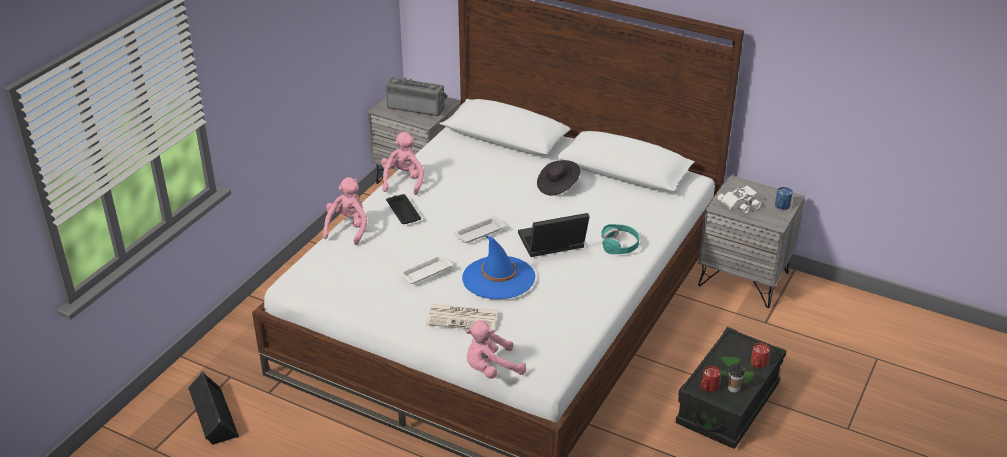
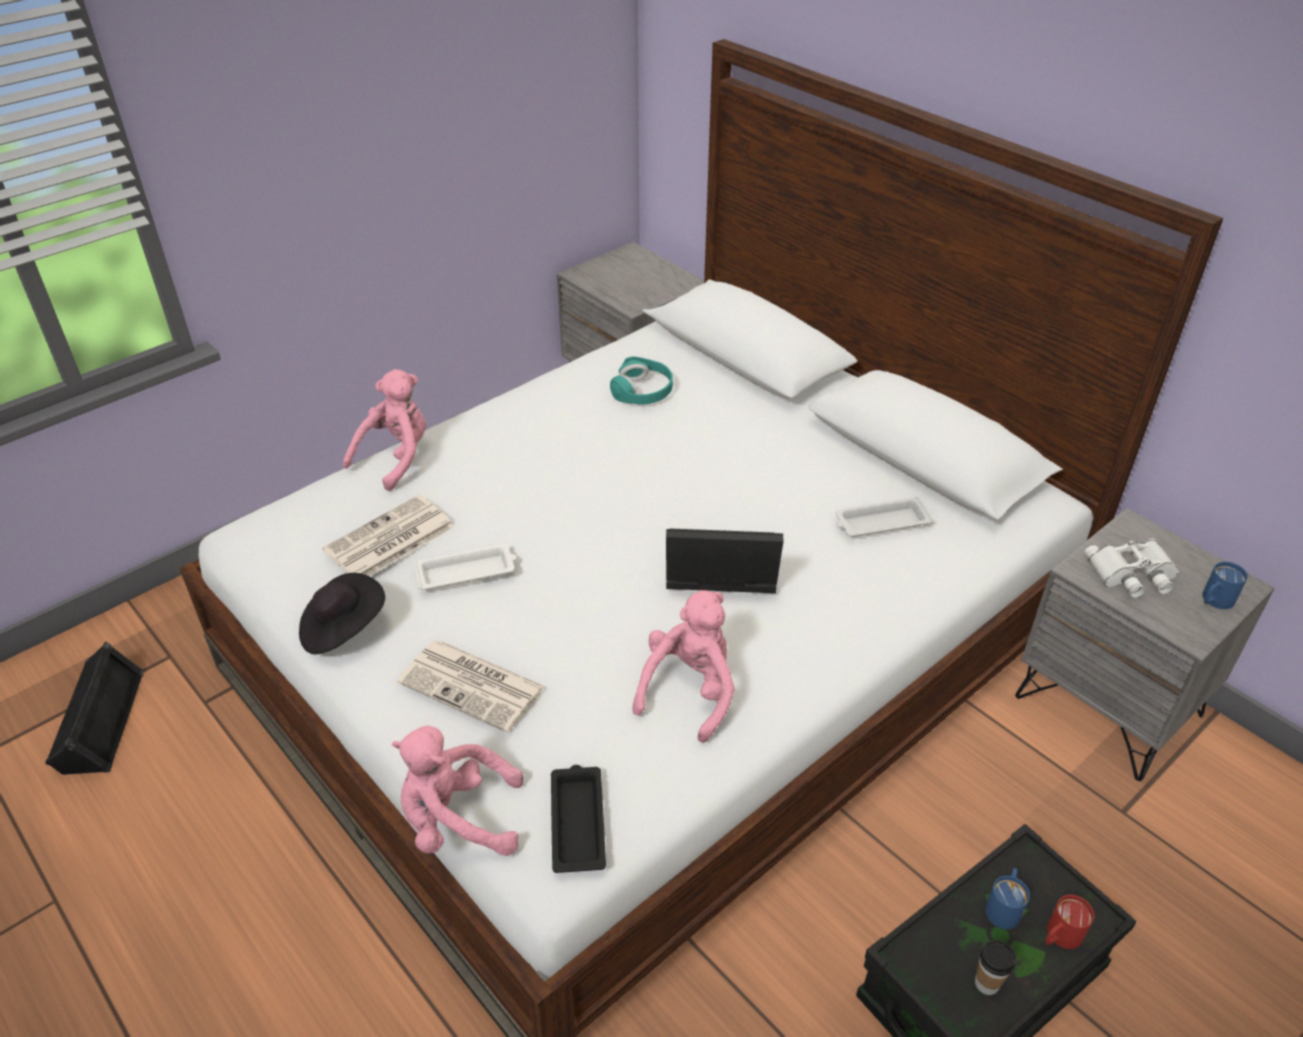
camera: 20 degrees right, 5 degrees up
pink plush toy [381,132,424,195] -> pink plush toy moved to [632,590,735,743]
radio [385,77,447,116] -> none
black tray [386,194,421,224] -> black tray moved to [551,765,606,873]
white tray [454,216,505,243] -> white tray moved to [836,496,934,537]
blue hat [462,236,536,299] -> none
black hat [537,160,580,196] -> black hat moved to [299,573,385,654]
turquoise headphones [601,224,639,254] -> turquoise headphones moved to [610,356,673,405]
red mug [700,366,721,392] -> none
none -> newspaper [323,495,454,576]
none -> blue mug [985,868,1030,929]

